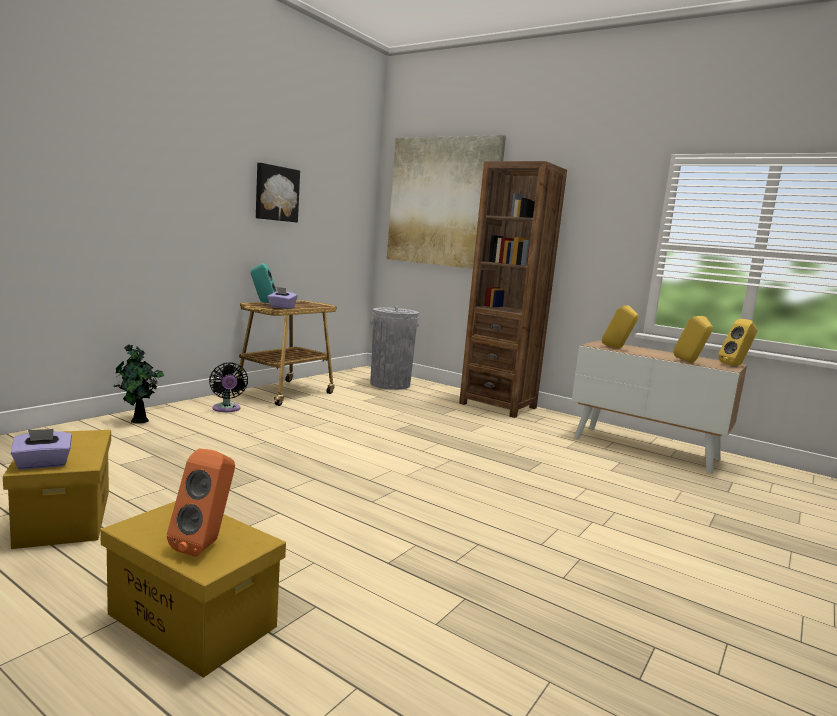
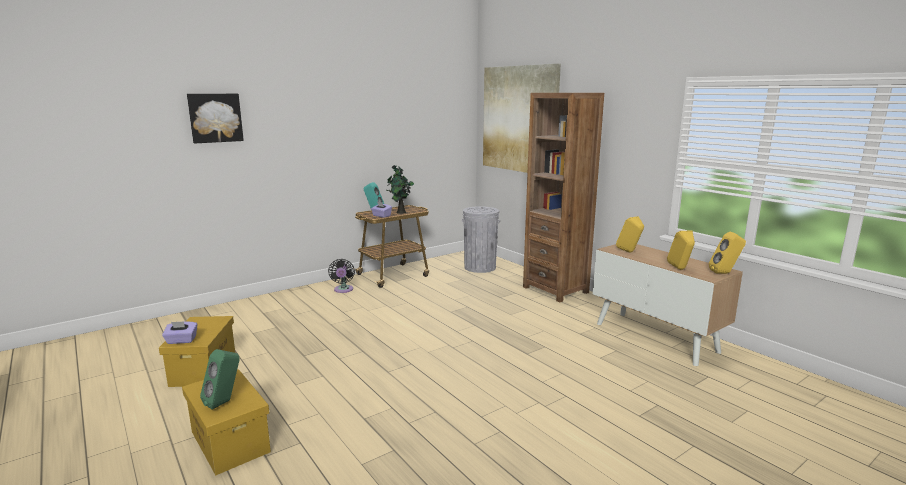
camera: 20 degrees right, 5 degrees up
potted plant [113,344,164,424] -> potted plant moved to [386,165,414,214]
orange speaker [167,449,235,557] -> green speaker [200,349,240,410]
picture [256,163,300,222] -> picture moved to [187,94,244,143]

